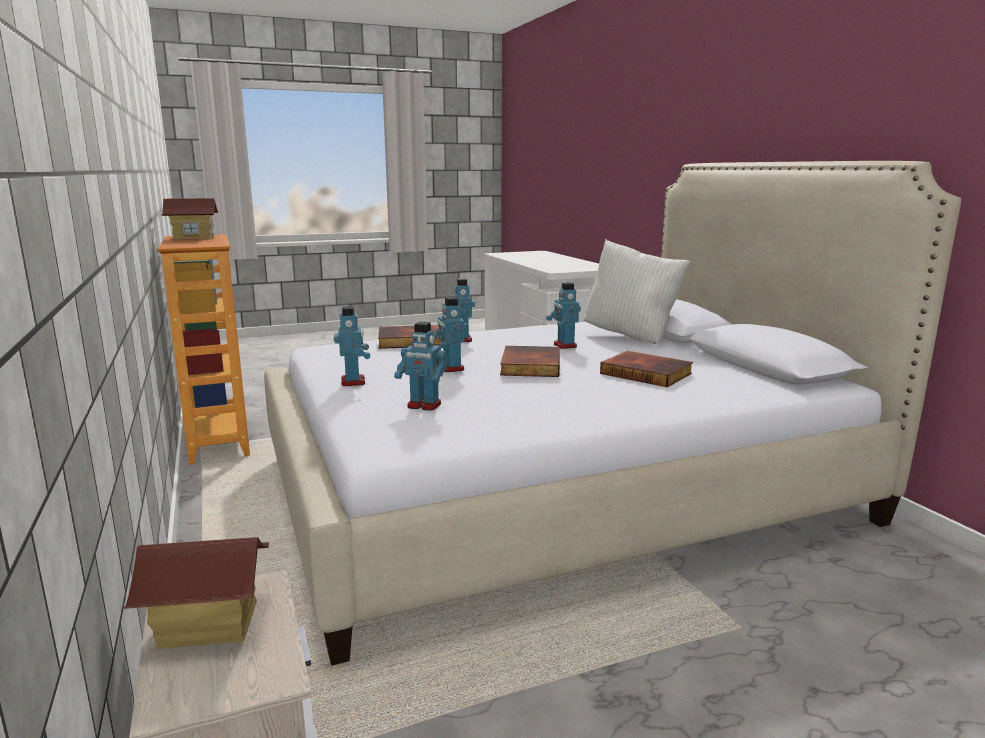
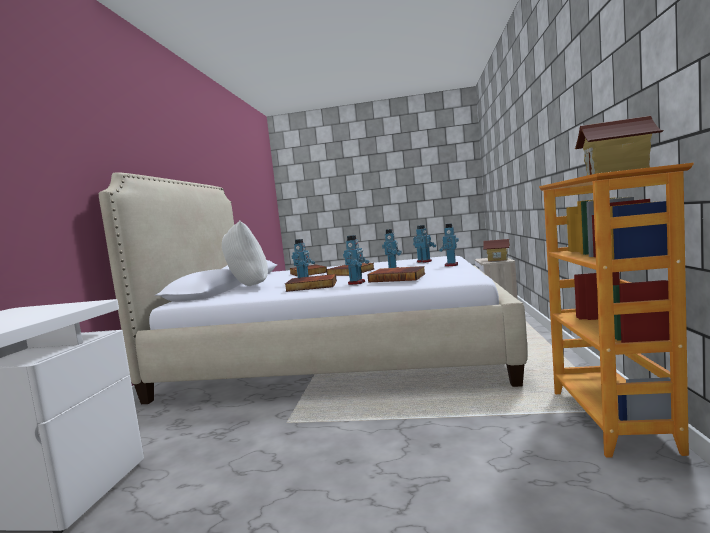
camera: 150 degrees left, 10 degrees down
none -> book [285,274,337,292]

